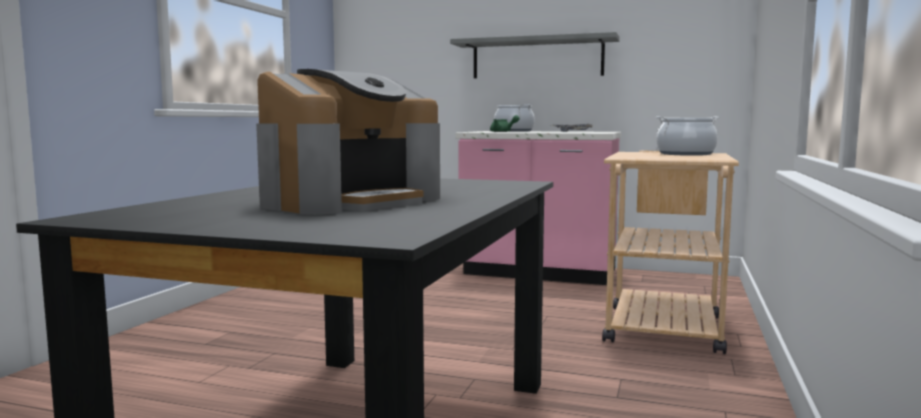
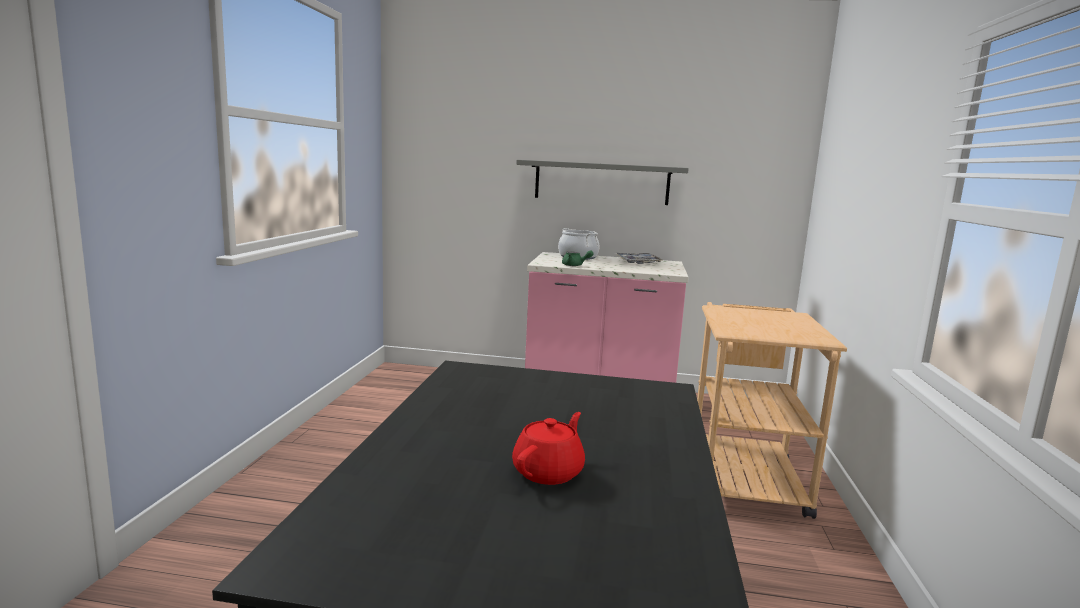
camera: 10 degrees left, 5 degrees up
coffee machine [256,69,440,215] -> red teapot [512,412,585,485]
cooking pot [656,116,720,156] -> none

